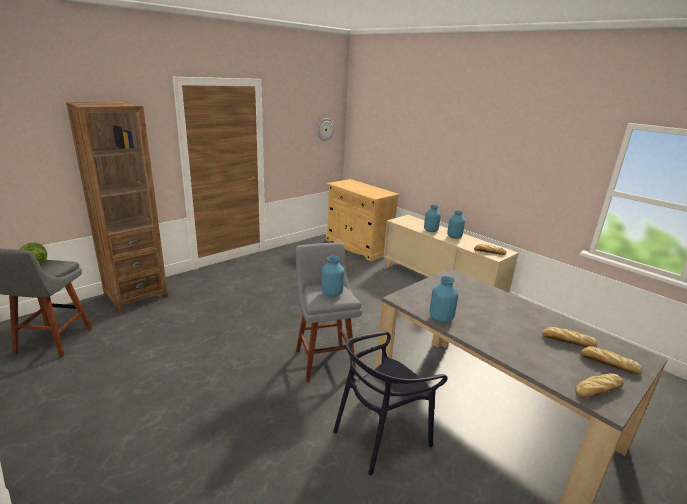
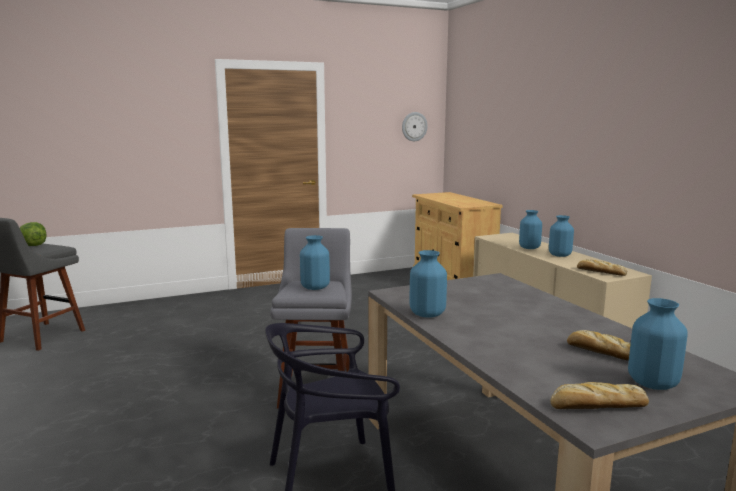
camera: 20 degrees right, 10 degrees down
brown bookcase [66,102,168,312] -> none
bread [580,346,642,375] -> blue vase [628,298,688,390]

